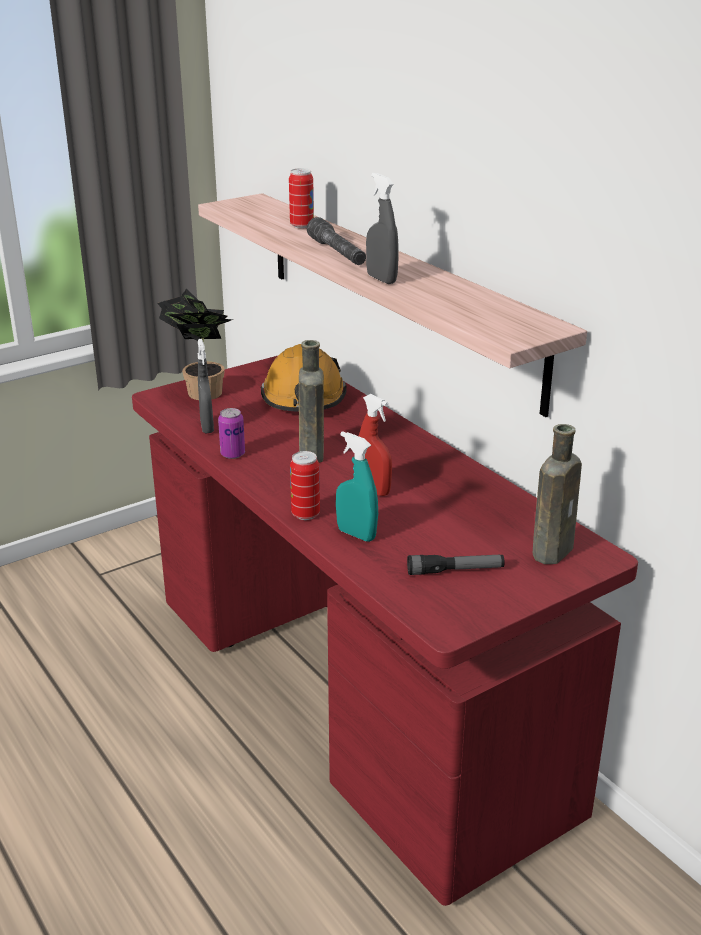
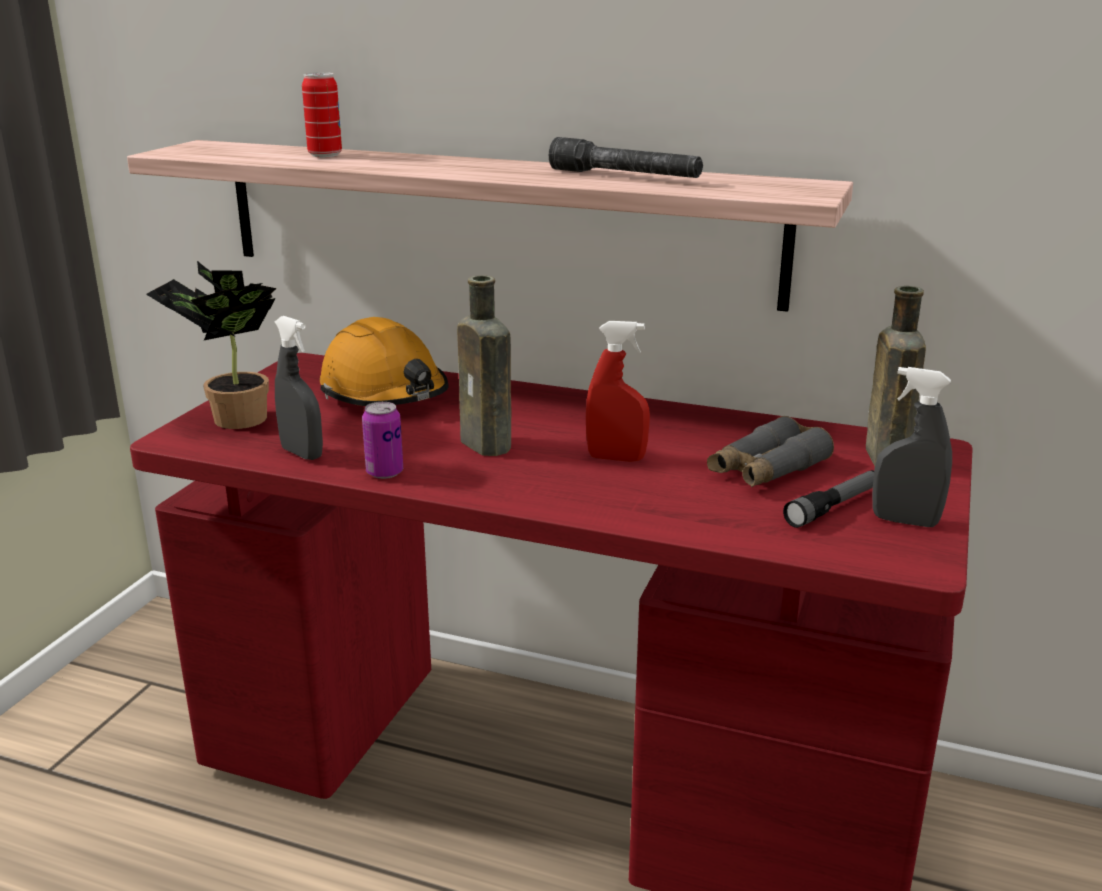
camera: 35 degrees left, 5 degrees down
can [290,451,320,520] -> none
grey flashlight [307,217,366,265] -> grey flashlight moved to [549,137,703,178]
turquoise spray bottle [336,431,378,542] -> none
grey spray bottle [366,173,399,284] -> grey spray bottle moved to [872,367,952,527]
none -> grey binoculars [707,416,834,487]

